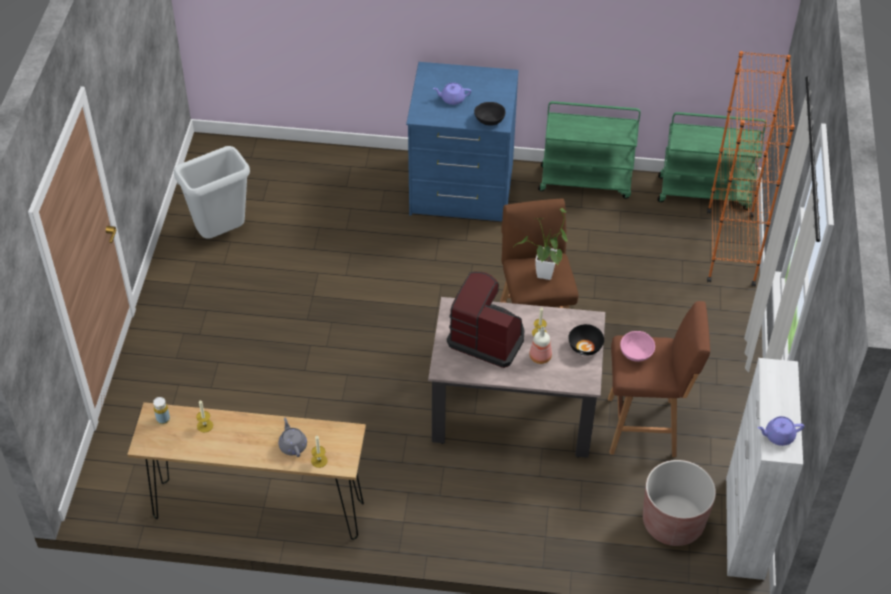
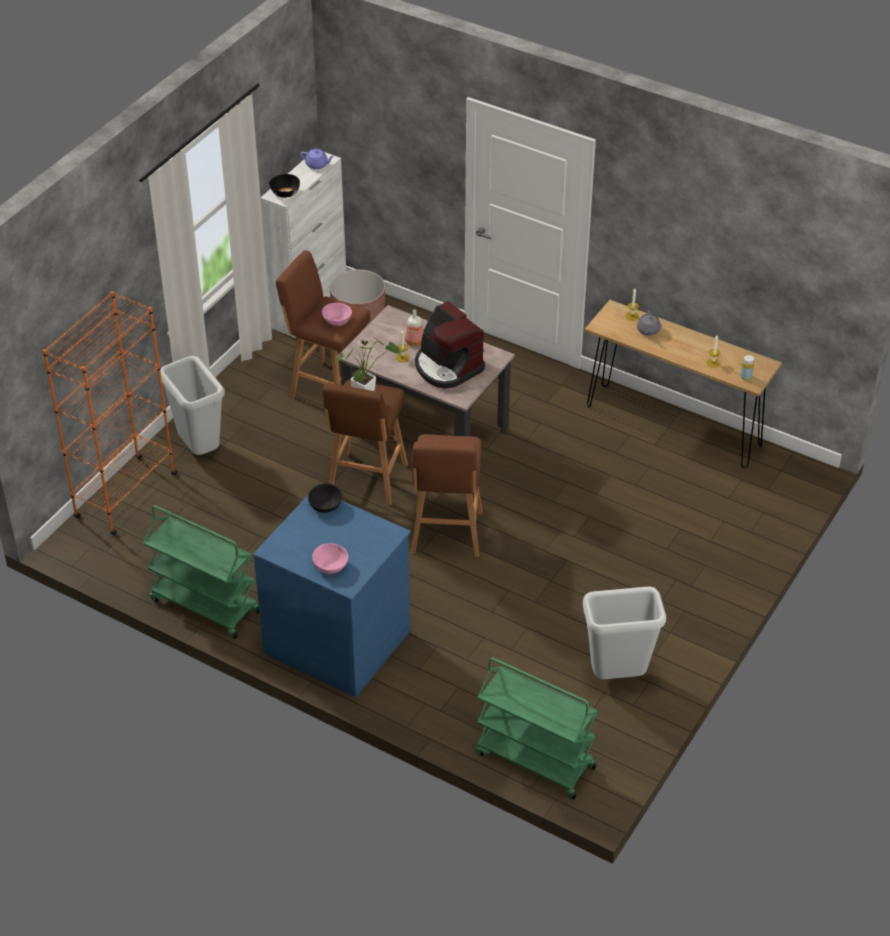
camera: 155 degrees left, 5 degrees down
purple teapot [433,82,471,105] -> none
black bowl [568,324,604,356] -> black bowl moved to [269,174,300,198]
green cart [658,112,766,210] -> green cart moved to [475,657,598,799]
none -> grey trash can [160,356,225,455]
none -> pink bowl [312,543,348,574]
none -> brown stool [411,434,483,557]

